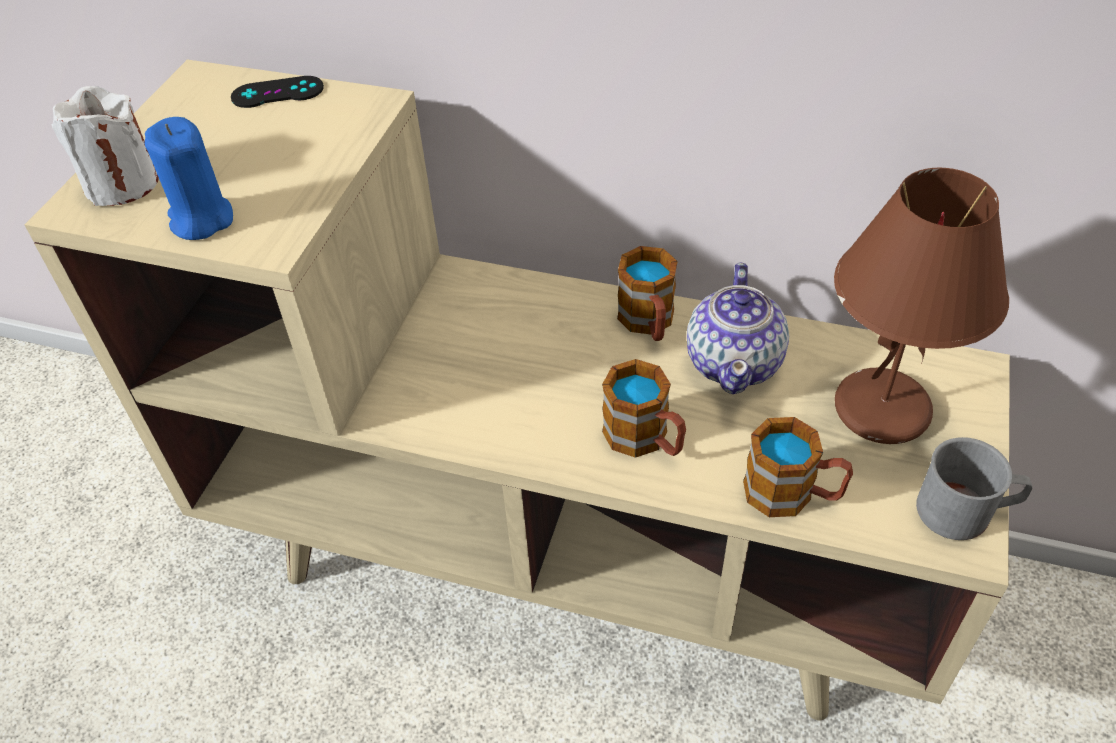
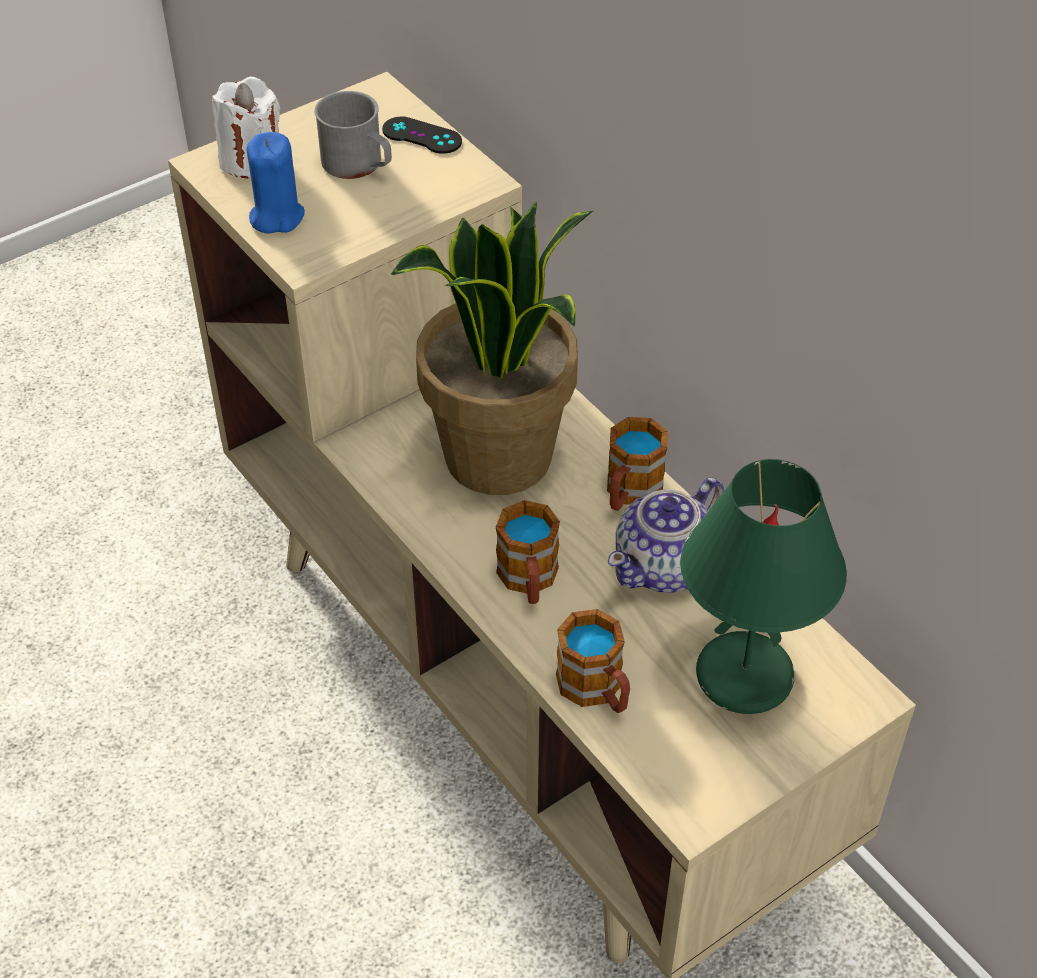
camera: 35 degrees right, 0 degrees up
brown table lamp [834,168,1009,444] -> green table lamp [680,459,847,714]
grey mug [916,437,1033,540] -> grey mug moved to [314,91,392,179]
none -> potted plant [391,202,593,495]

